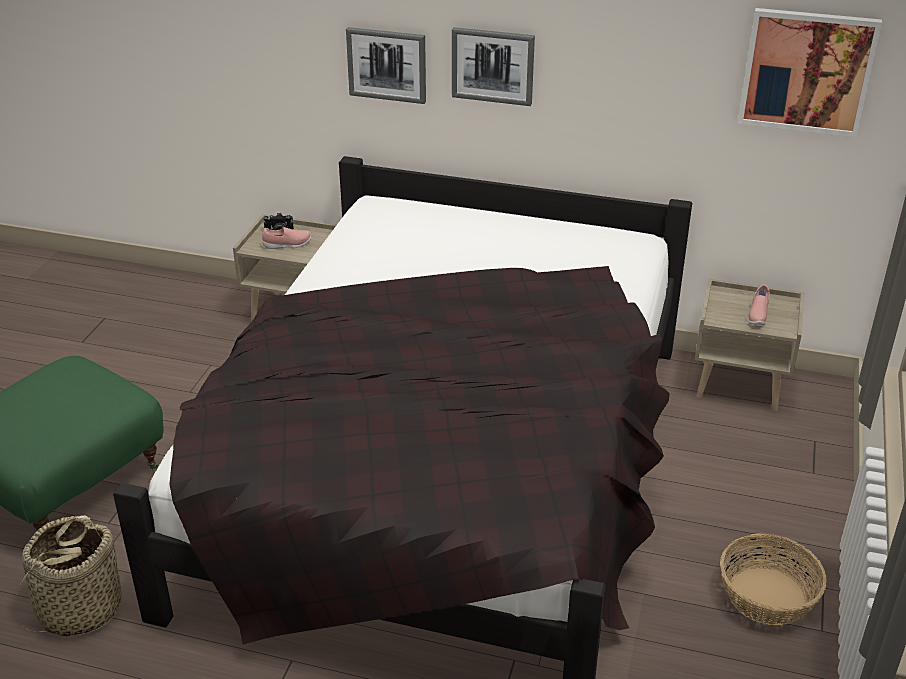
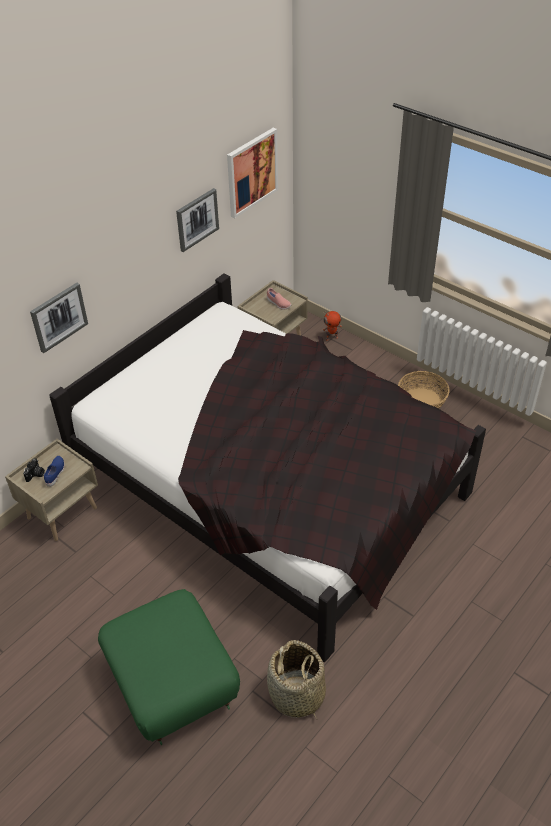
camera: 65 degrees left, 10 degrees up
pink shoe [262,227,311,249] -> blue shoe [44,456,65,487]
picture [452,27,535,106] -> picture moved to [176,188,219,252]
none -> toy robot [323,311,342,341]

